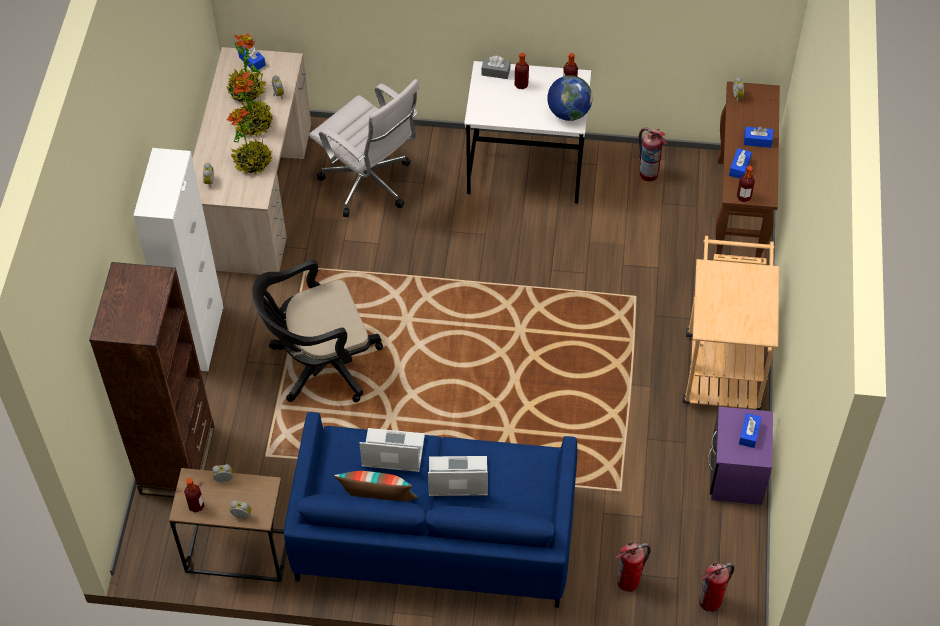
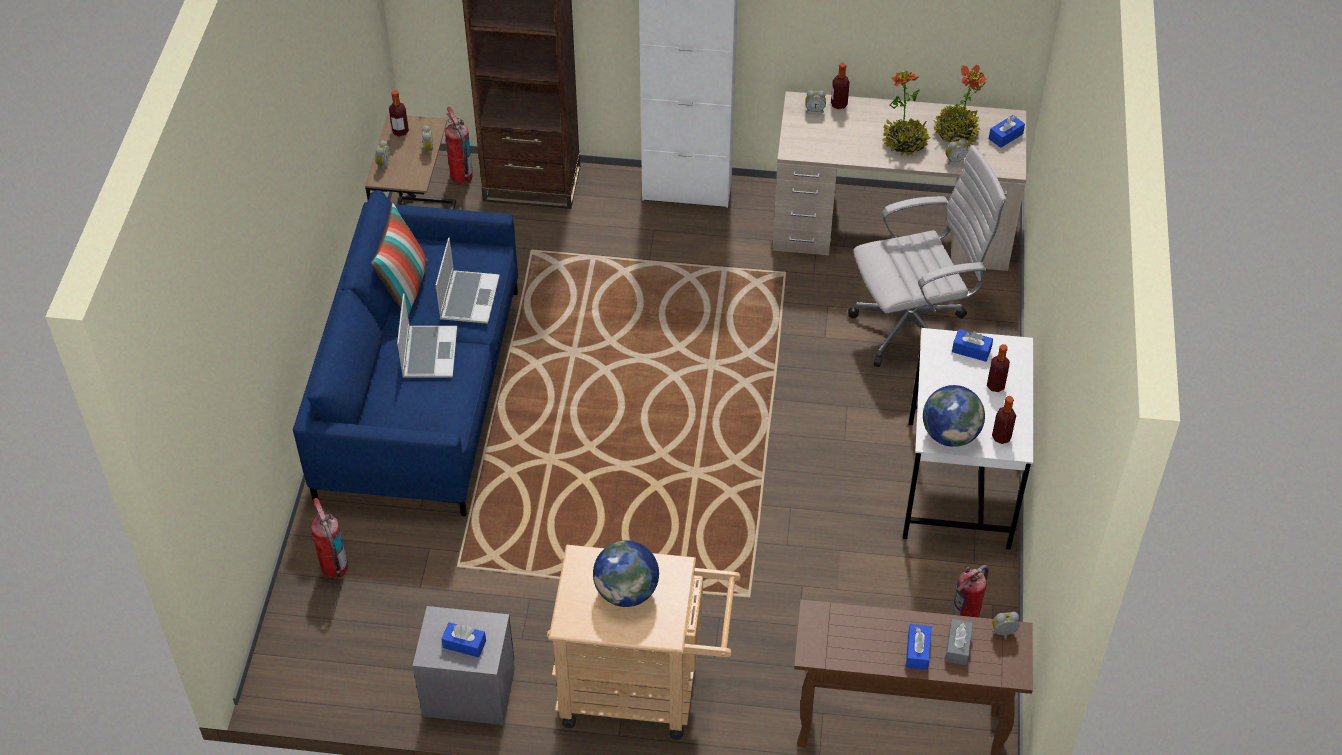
camera: 90 degrees right, 5 degrees down
potted plant [227,109,272,175] -> none
black office chair [252,260,383,402] -> none
white office chair [309,79,419,217] -> white office chair turned 150 degrees counterclockwise [848,145,1007,367]
grey tissue box [481,56,511,79] -> grey tissue box moved to [945,619,973,665]
fire extinguisher [699,561,735,612] -> fire extinguisher moved to [445,107,473,184]
purple nightstand [708,407,773,505] -> grey nightstand [412,606,515,725]
blue tissue box [729,148,752,179] -> blue tissue box moved to [952,329,993,362]
bottle [737,166,755,202] -> bottle moved to [831,63,850,109]
none -> globe [593,540,659,607]

